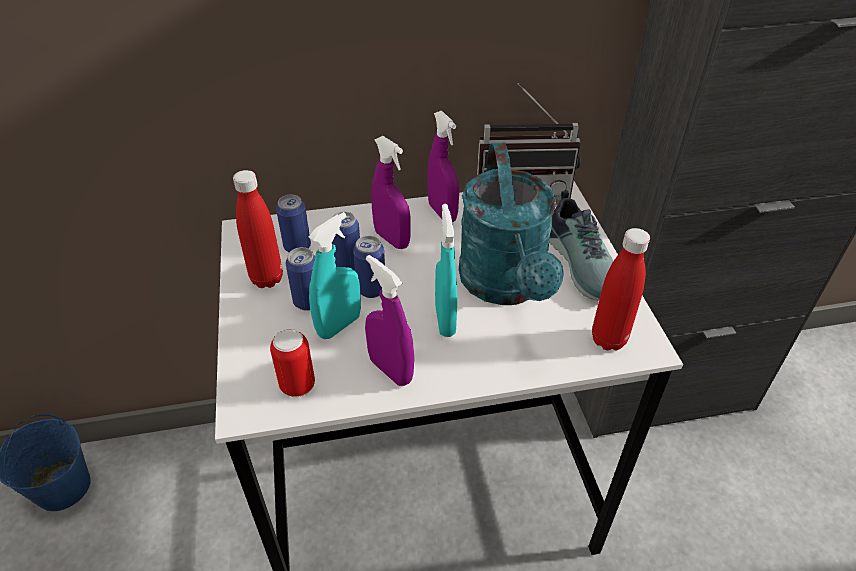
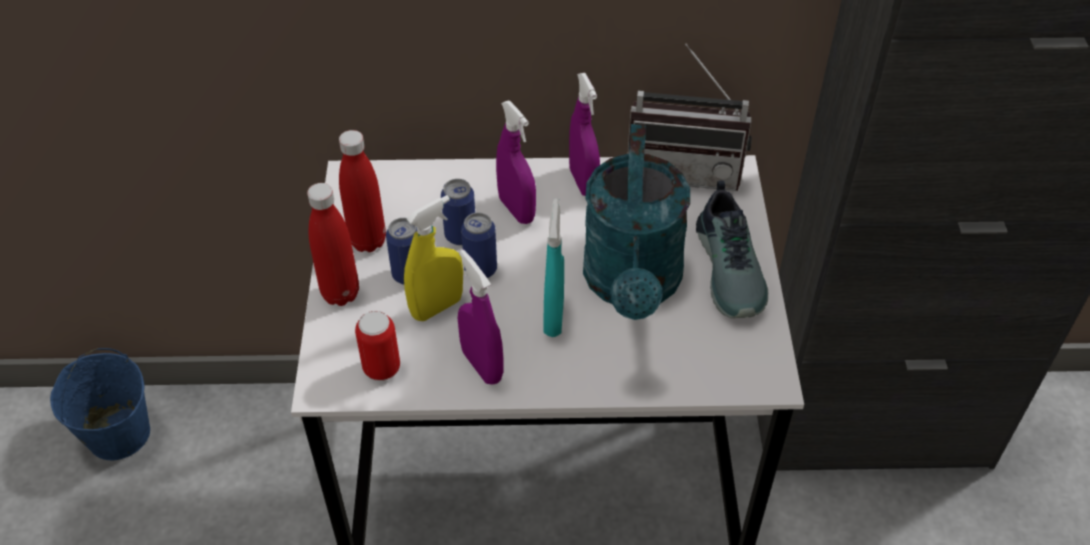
camera: 10 degrees right, 5 degrees up
can [276,194,311,252] -> none
turquoise spray bottle [309,212,361,339] -> yellow spray bottle [404,195,463,321]
red bottle [592,228,650,351] -> red bottle moved to [307,183,359,306]

